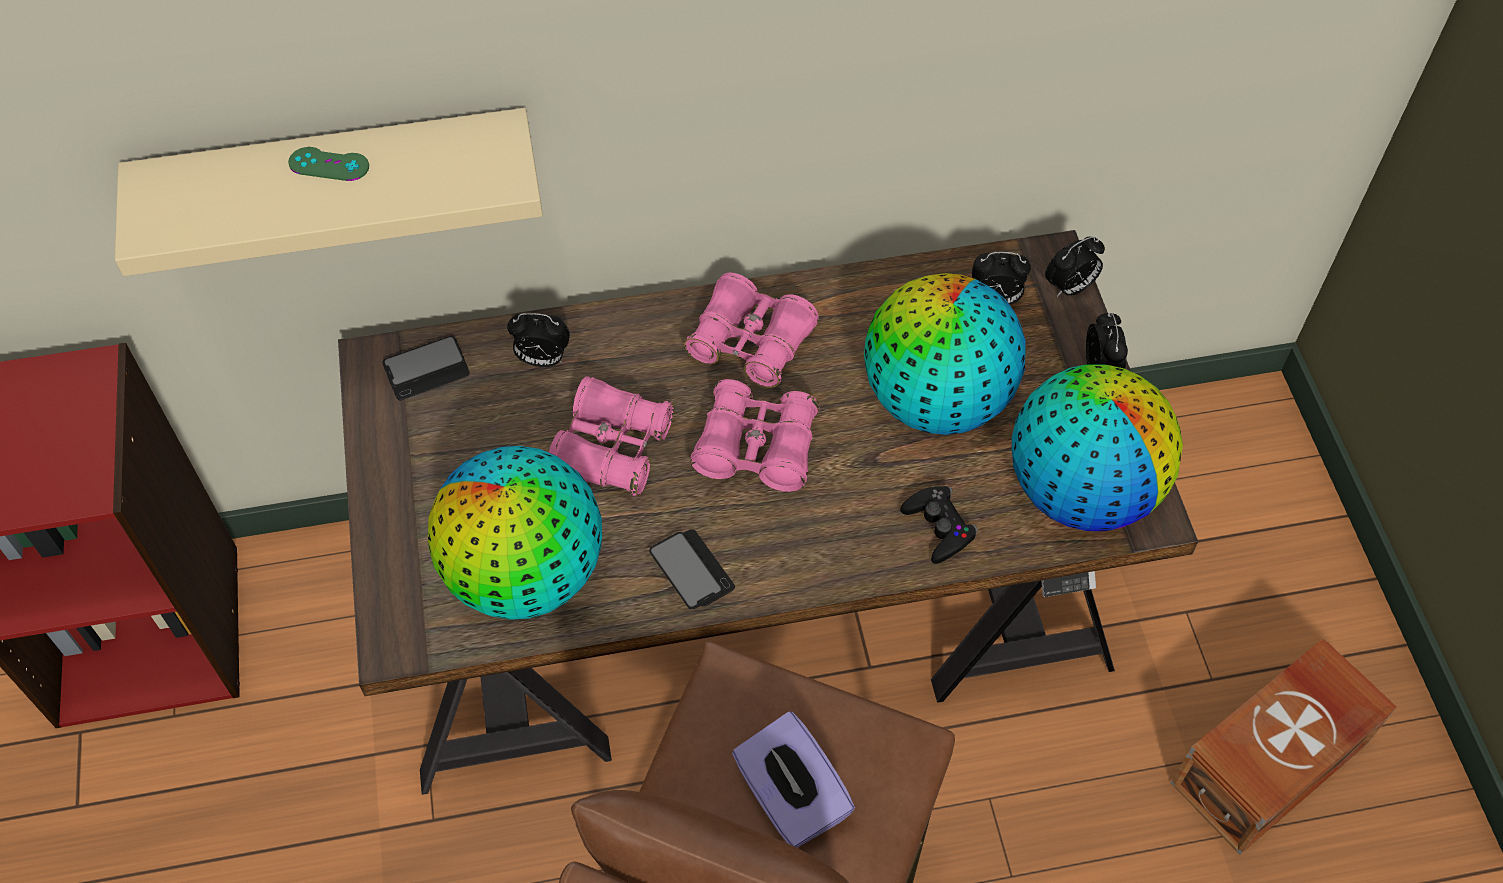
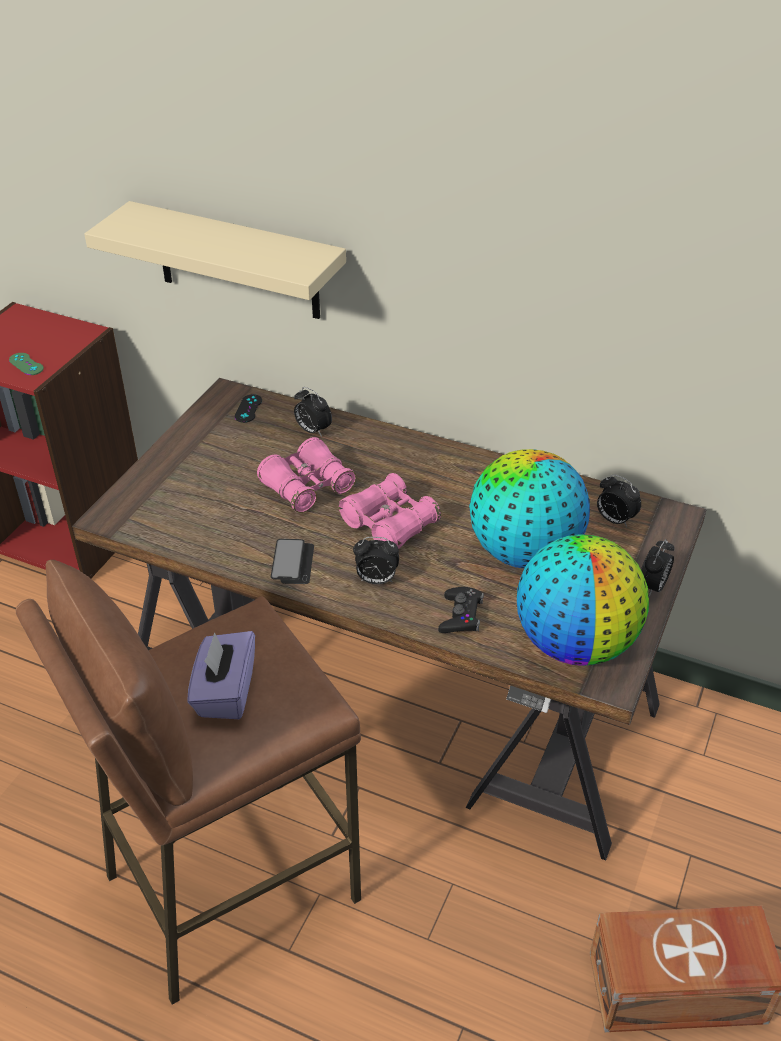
camera: 35 degrees right, 15 degrees down
green game controller [288,147,369,181] -> green game controller moved to [9,353,44,375]
phone [383,336,470,400] -> black game controller [235,394,262,423]
globe [428,446,602,620] -> none
pink binoculars [684,273,819,388] -> none
alarm clock [1045,236,1105,297] -> alarm clock moved to [353,537,399,584]

